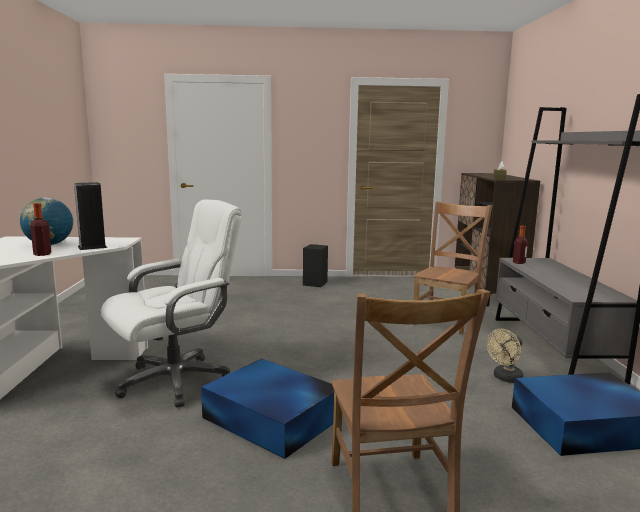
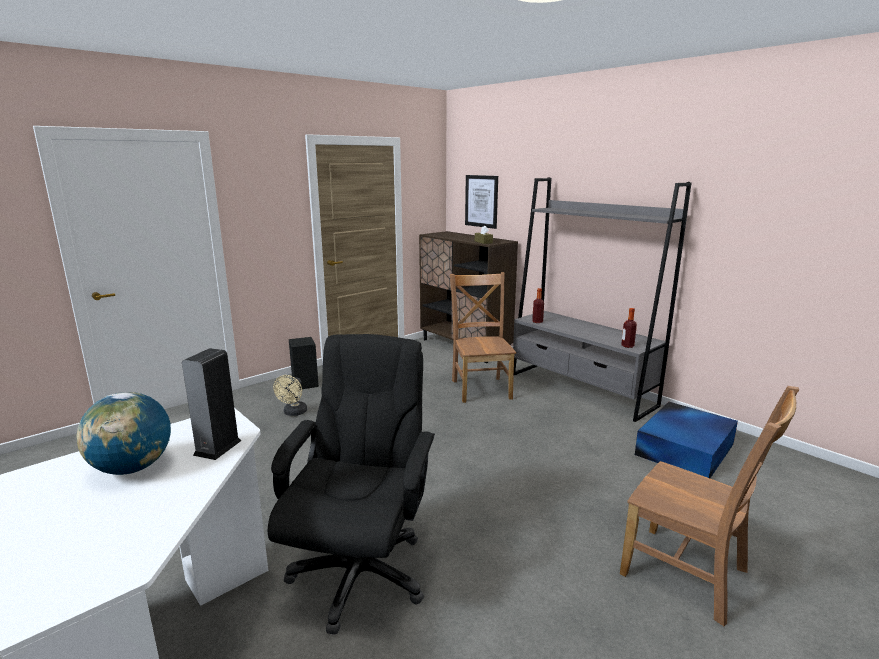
camera: 40 degrees left, 5 degrees up
bottle [30,203,51,256] -> bottle moved to [621,308,637,348]
white office chair [101,199,242,407] -> black office chair [268,334,435,635]
blue storage box [201,359,334,459] -> none
beige fan [487,329,524,383] -> beige fan moved to [273,375,307,416]
none -> picture [465,175,498,229]

